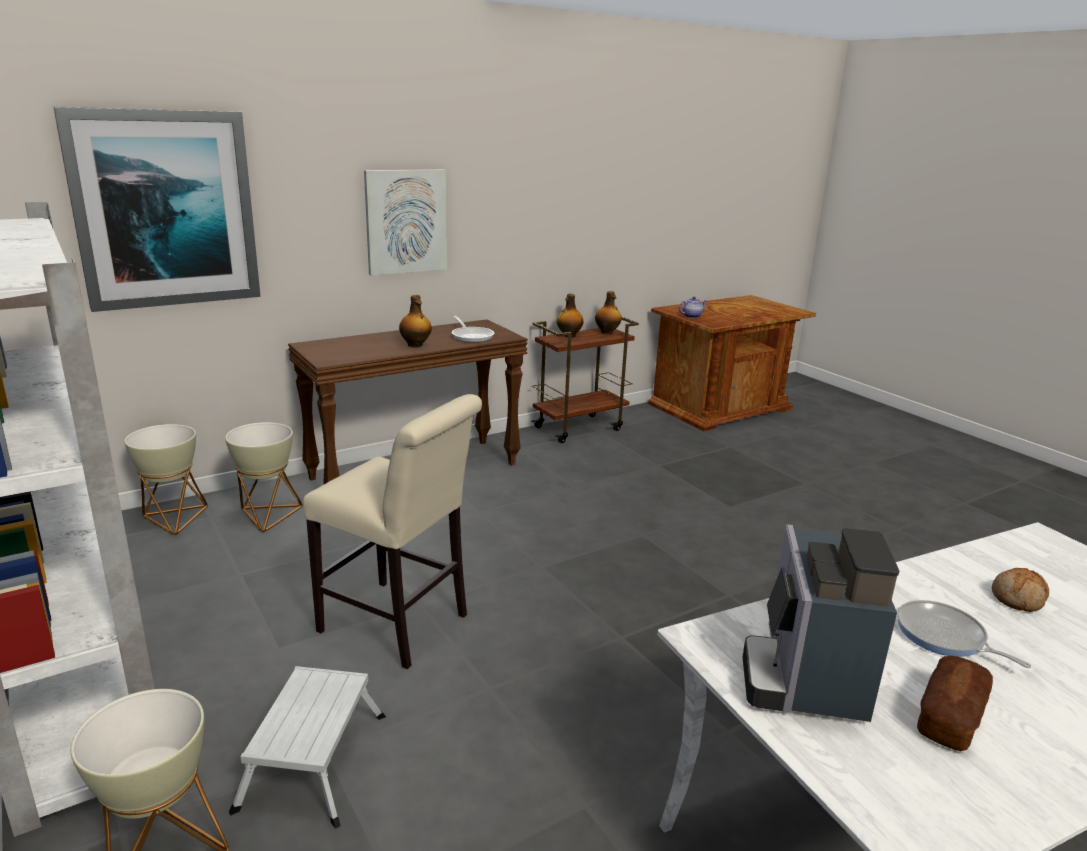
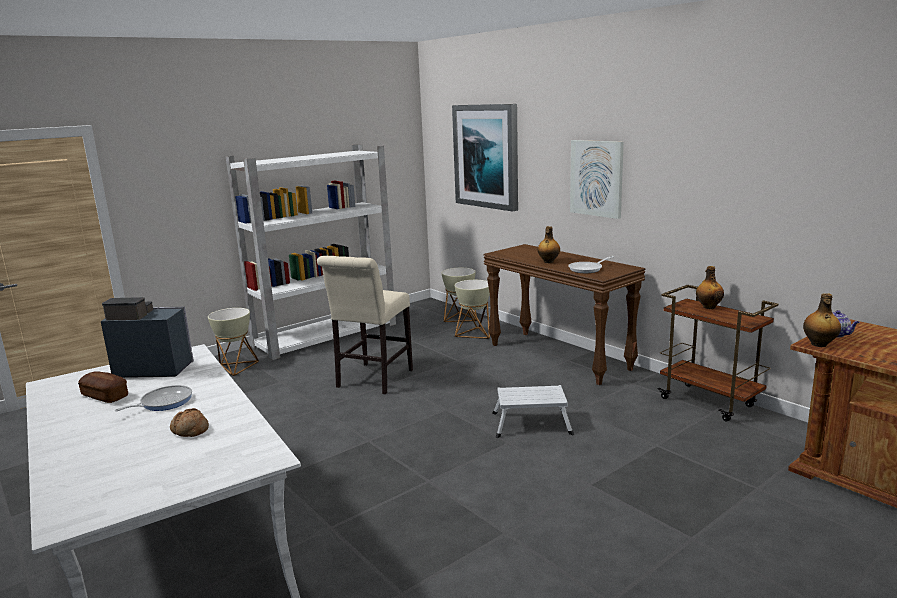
camera: 85 degrees right, 5 degrees down
white step ladder [229,666,386,829] -> white step ladder moved to [493,385,574,438]
bottle [595,291,622,334] -> bottle moved to [803,293,841,347]

